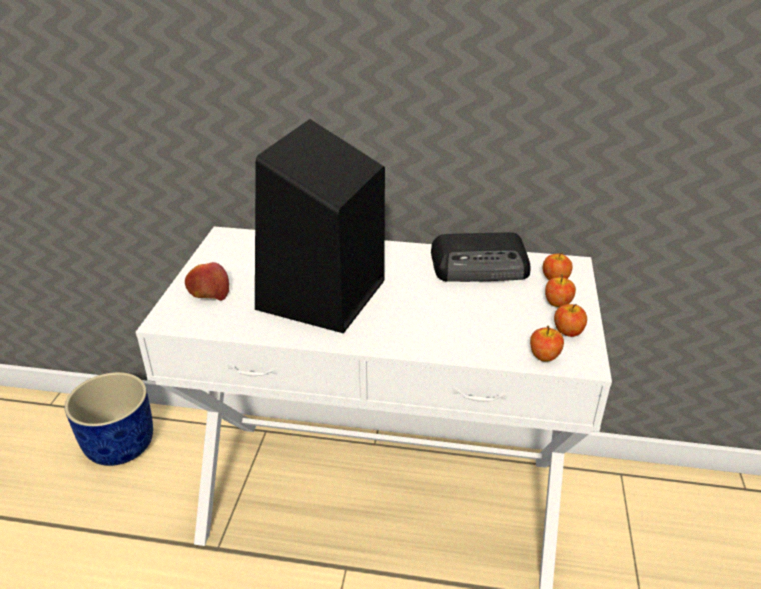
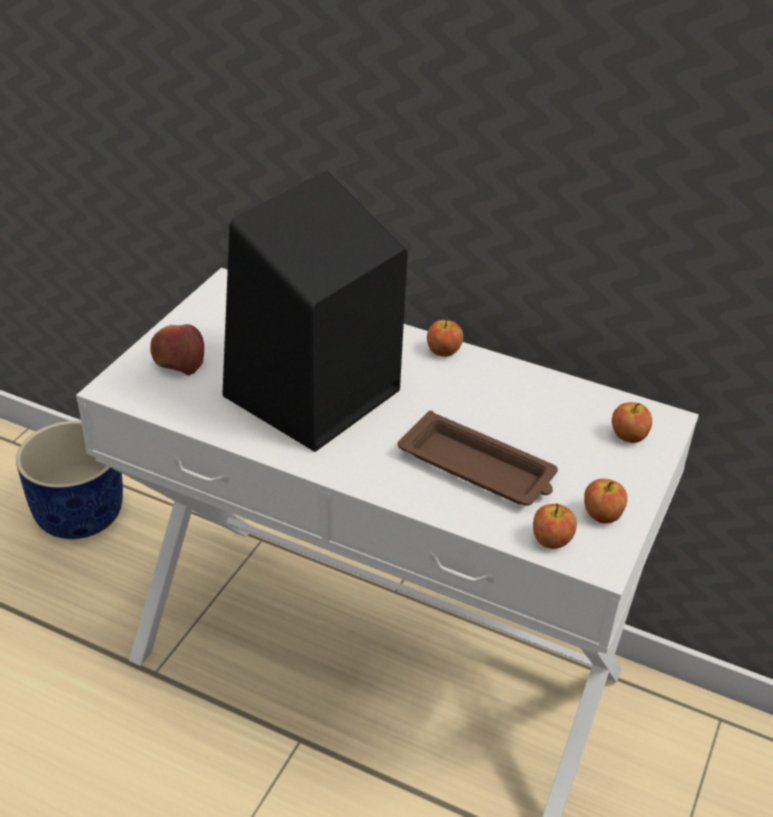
camera: 15 degrees right, 5 degrees up
radio [431,232,531,282] -> none
apple [545,274,576,307] -> apple moved to [427,317,463,357]
none -> brown tray [398,411,558,506]

